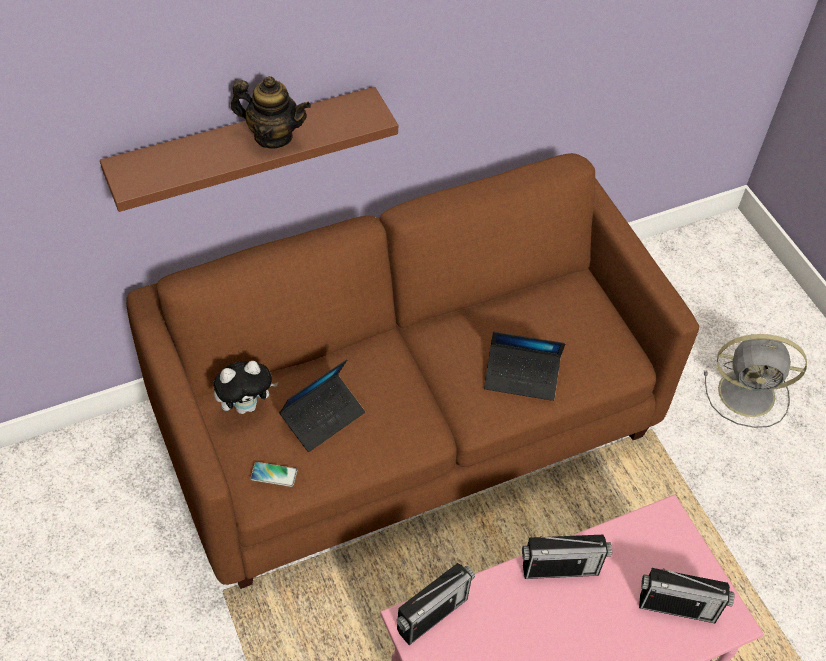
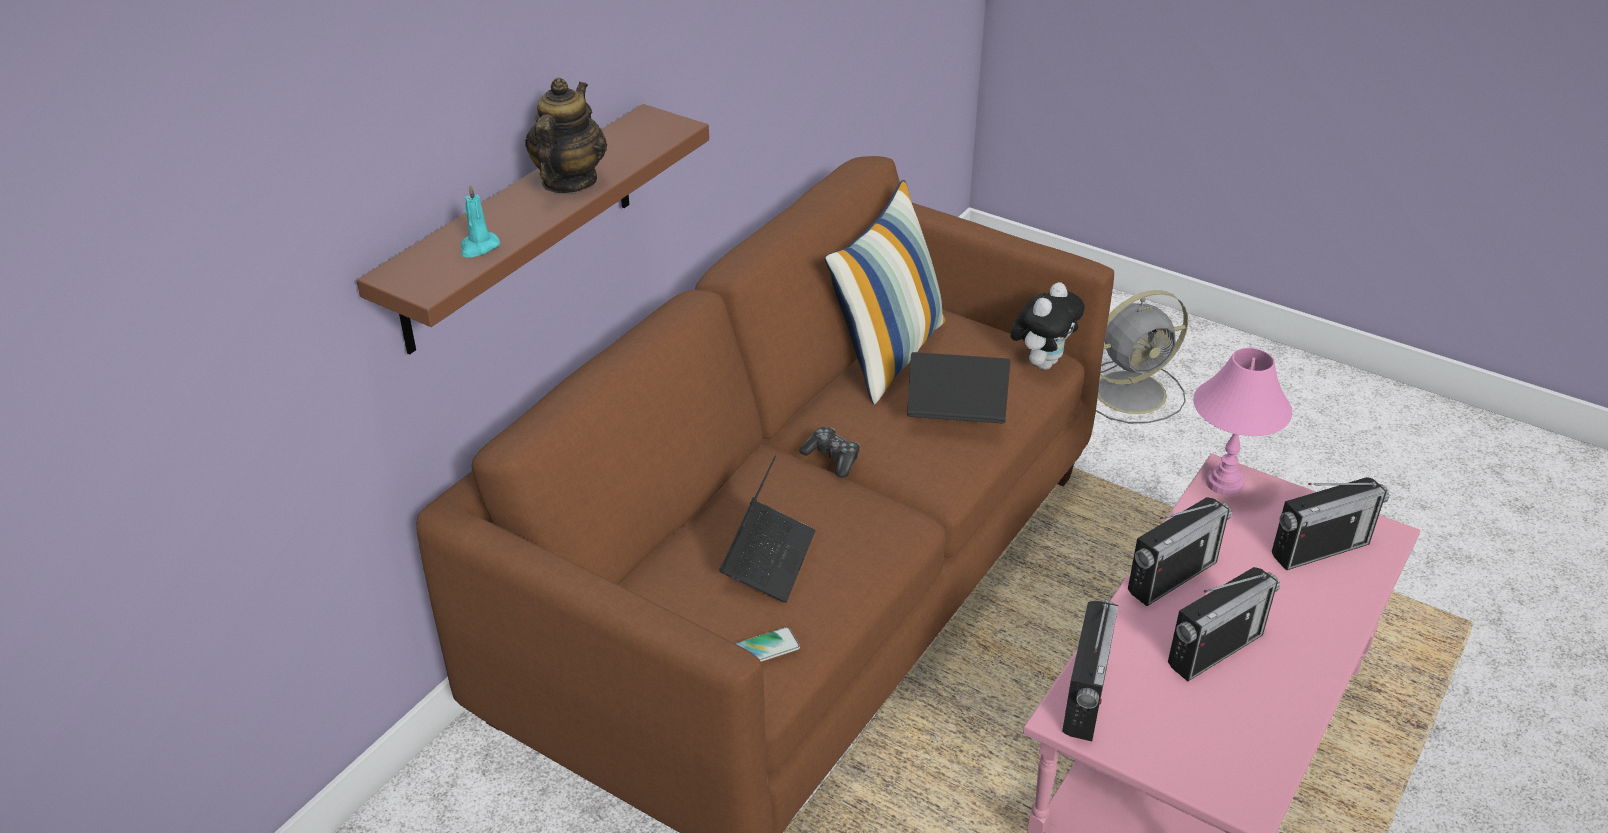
camera: 30 degrees left, 15 degrees down
plush toy [213,361,279,414] -> plush toy moved to [1010,282,1084,370]
teapot [231,76,311,149] -> teapot turned 60 degrees counterclockwise [525,78,607,193]
laptop [484,332,565,401] -> laptop turned 150 degrees counterclockwise [907,352,1010,424]
none -> turquoise candle [461,184,500,257]
none -> game controller [800,427,860,478]
none -> pillow [825,180,946,404]
none -> radio [1168,567,1280,681]
none -> pink table lamp [1193,348,1292,495]

